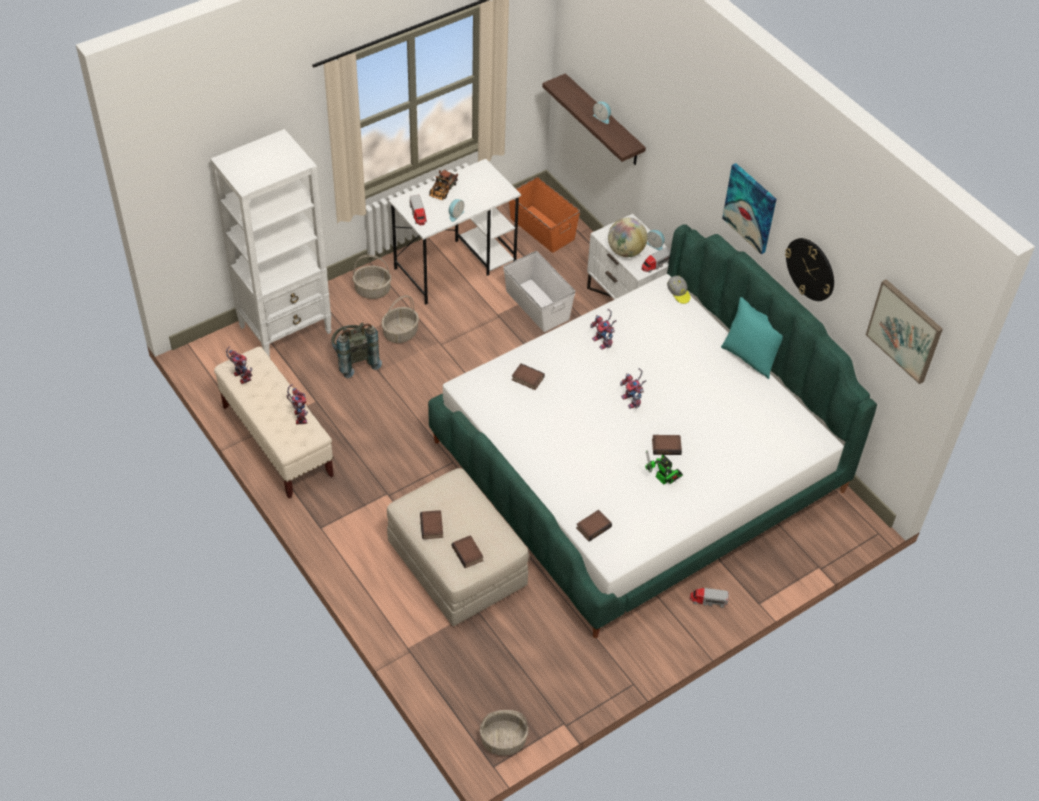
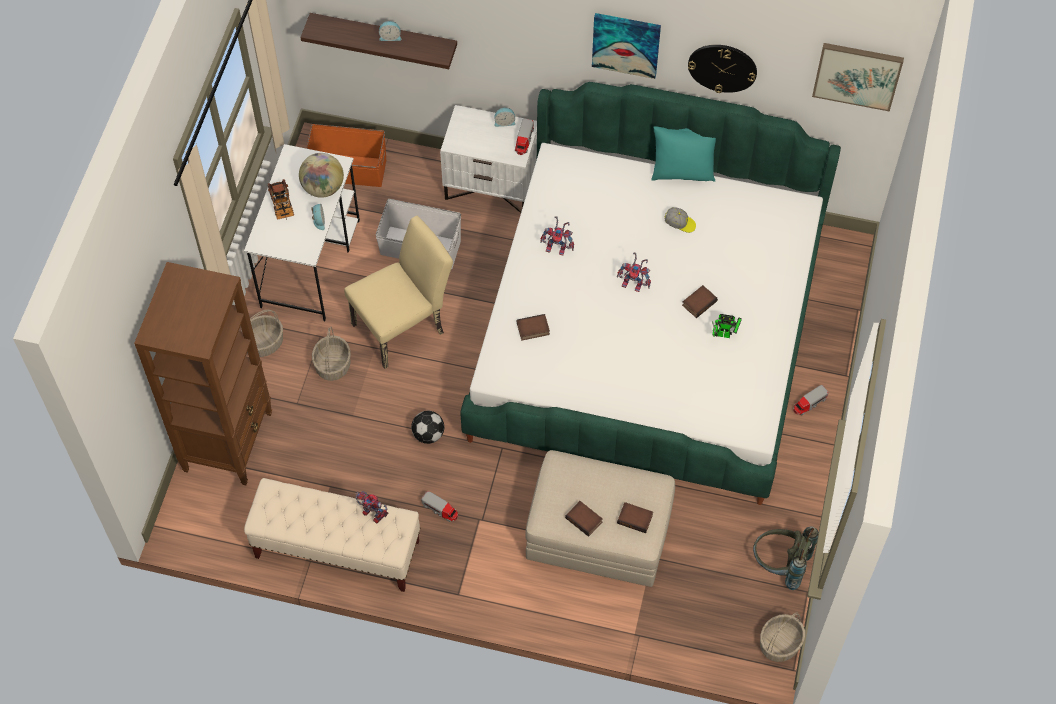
camera: 40 degrees left, 10 degrees up
white bookcase [211,129,332,358] -> brown bookcase [134,262,272,485]
toy robot [226,346,252,384] -> none
grey backpack [331,323,382,378] -> grey backpack moved to [753,526,819,590]
toy truck [410,195,427,225] -> toy truck moved to [421,491,458,522]
book [576,510,612,542] -> none
globe [608,218,648,257] -> globe moved to [299,153,344,198]
cap [667,276,690,304] -> cap moved to [665,207,696,233]
none -> beige chair [344,216,453,369]
none -> football [411,411,444,444]

